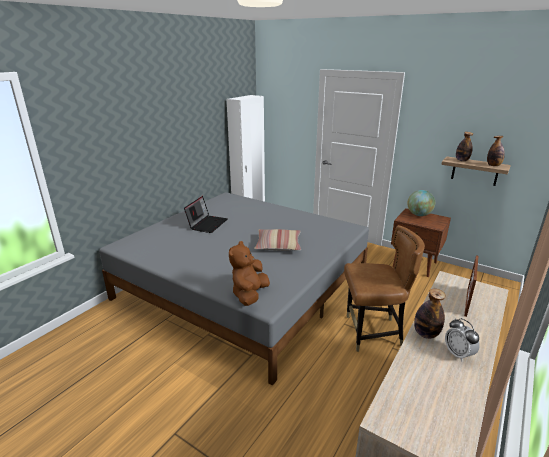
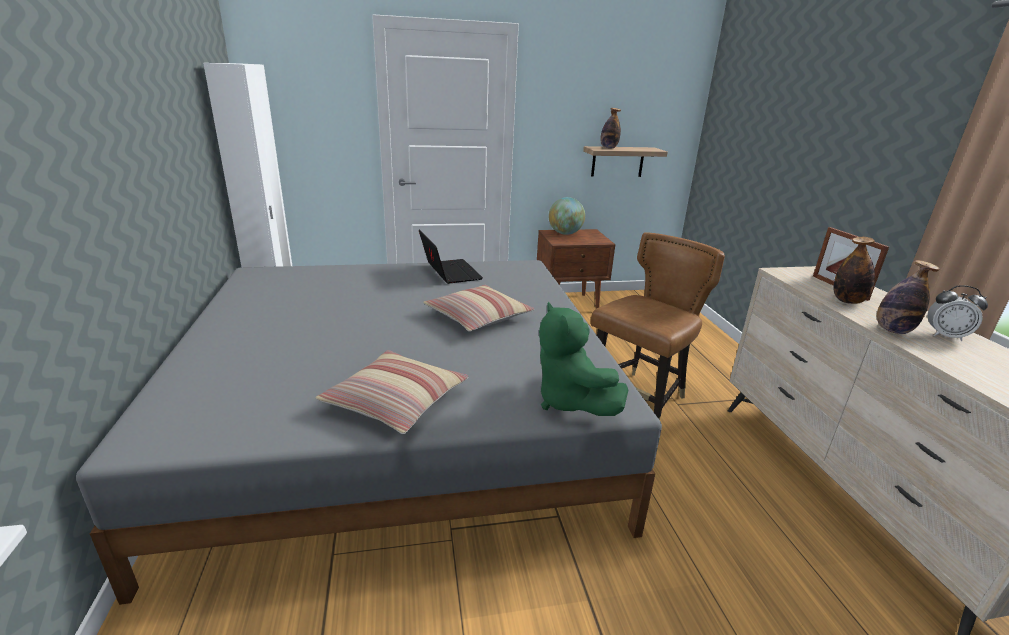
camera: 45 degrees left, 0 degrees up
laptop [184,196,228,233] -> laptop moved to [419,229,483,284]
brown plush toy [229,241,270,306] -> green plush toy [539,302,628,416]
bottle [487,136,505,166] -> bottle moved to [833,237,875,304]
none -> pillow [315,350,468,434]

